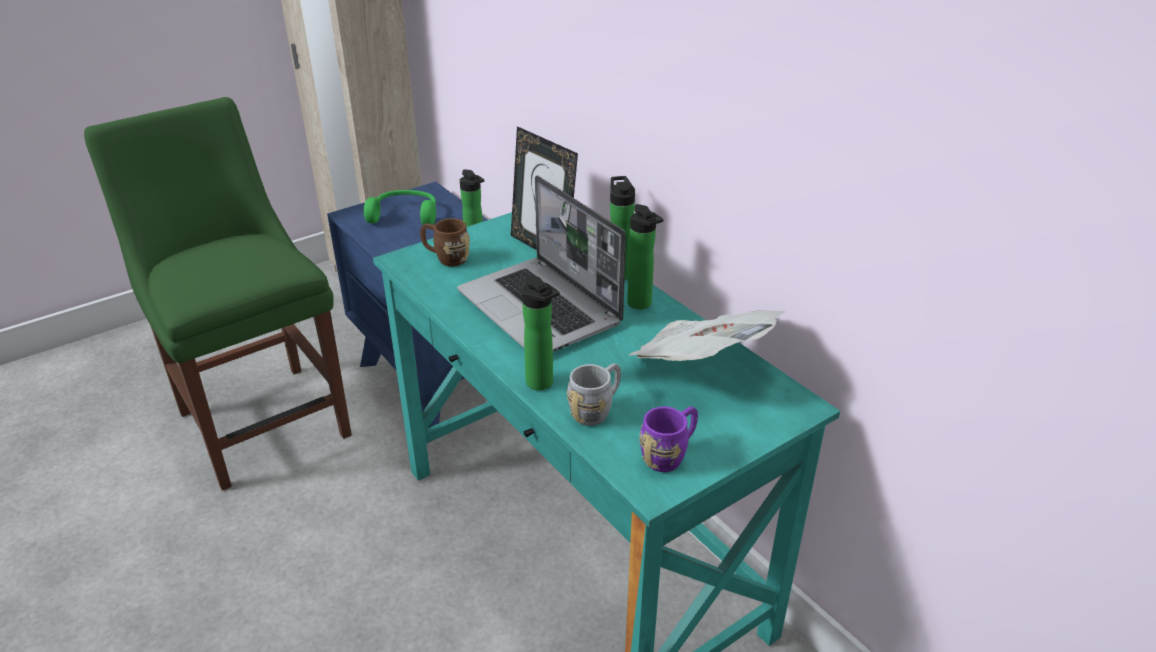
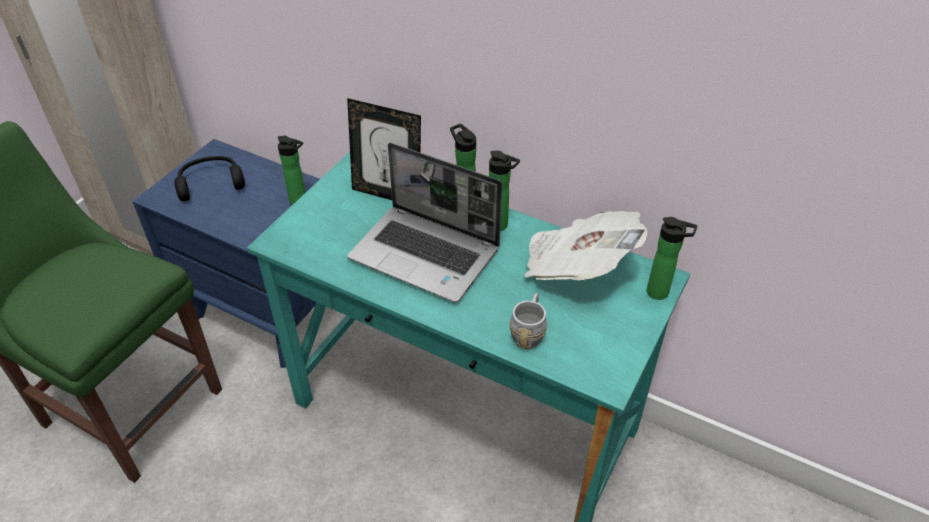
camera: 25 degrees left, 10 degrees up
green headphones [364,190,436,225] -> black headphones [174,156,245,201]
brown mug [420,218,470,267] -> none
bottle [522,275,560,390] -> bottle moved to [647,217,698,300]
purple mug [639,406,698,472] -> none

